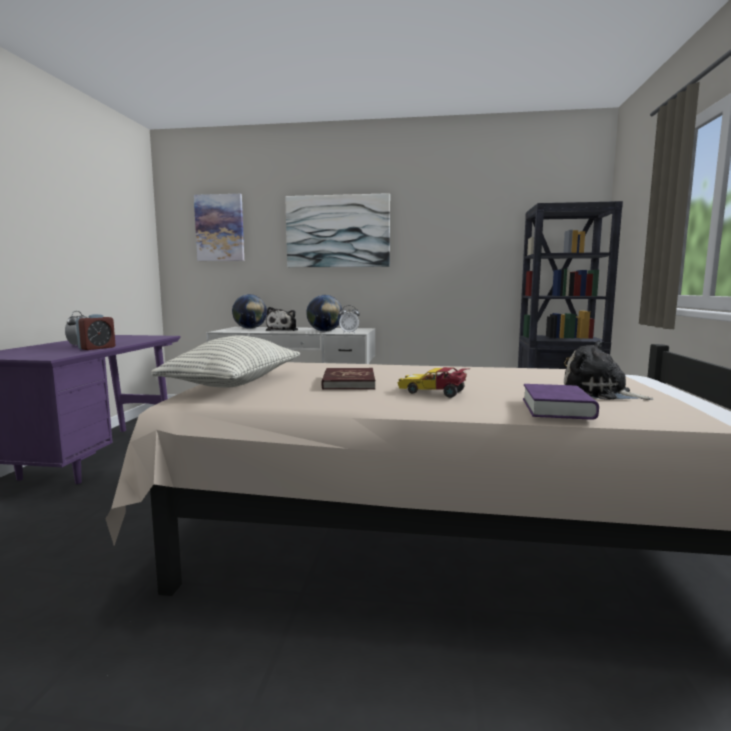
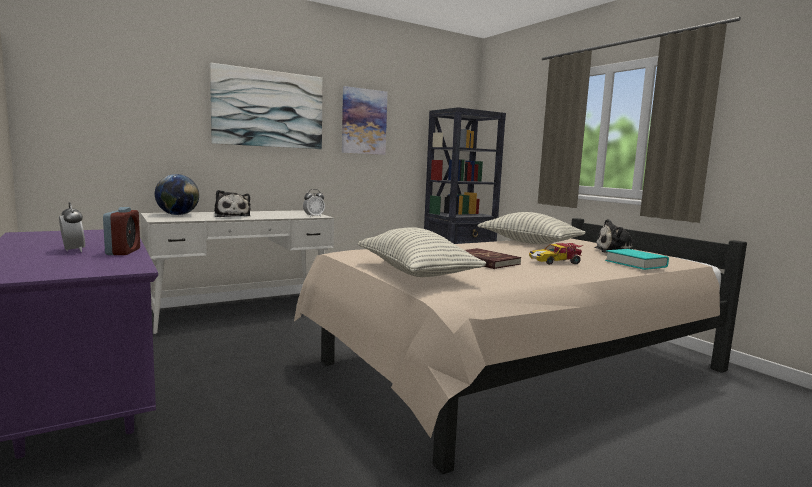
camera: 40 degrees left, 0 degrees up
picture [194,194,244,261] -> picture moved to [342,86,388,155]
globe [306,295,343,331] -> none
purple book [523,384,599,420] -> turquoise book [605,249,669,270]
none -> pillow [478,212,586,244]

